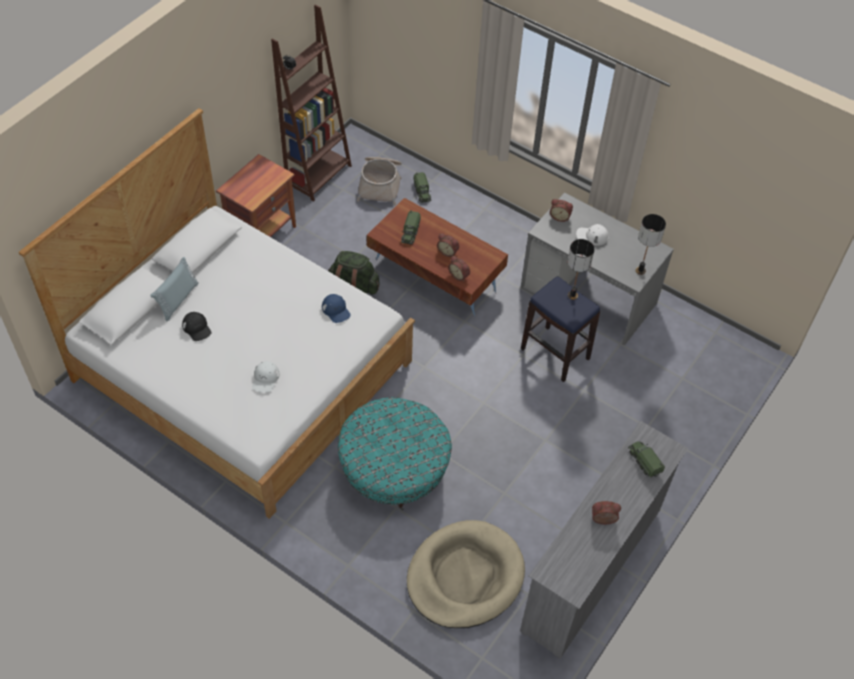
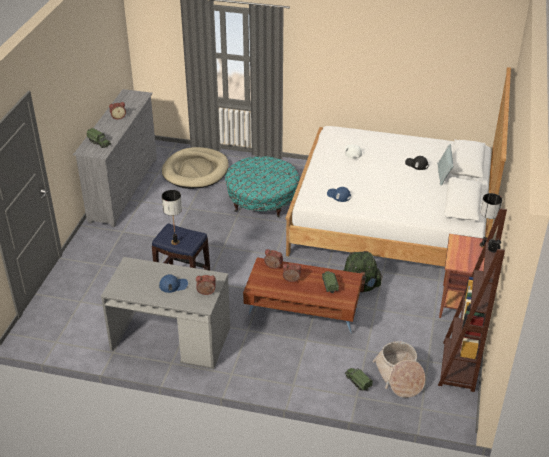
camera: 160 degrees right, 15 degrees down
white cap [576,224,609,246] -> blue cap [159,274,188,293]
table lamp [635,214,666,275] -> table lamp moved to [480,193,502,248]

